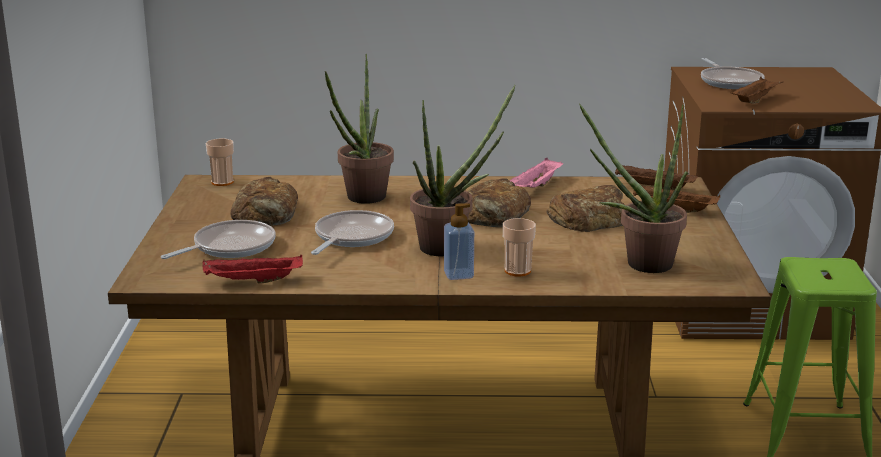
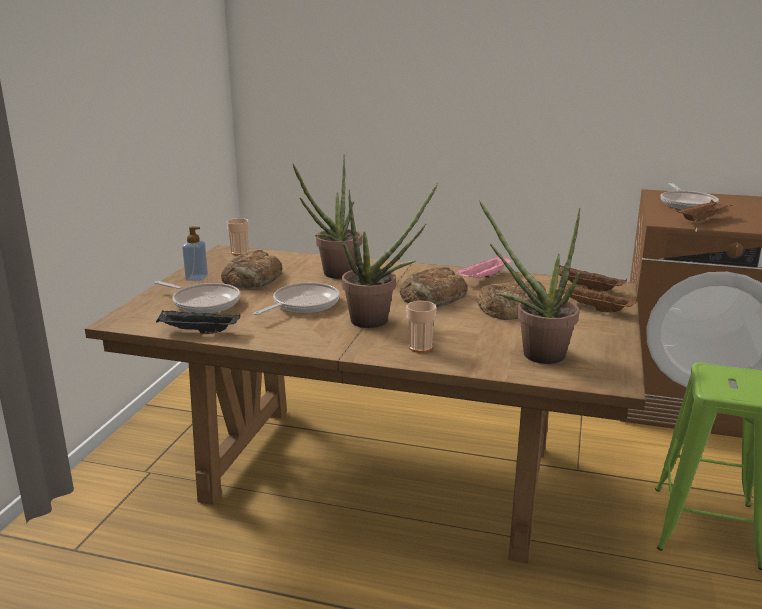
camera: 15 degrees right, 0 degrees up
frying pan [161,220,276,259] -> frying pan turned 60 degrees clockwise [154,281,240,313]
red tray [203,254,303,284] -> black tray [156,310,241,334]
soap dispenser [444,203,474,280] -> soap dispenser moved to [182,226,208,281]

